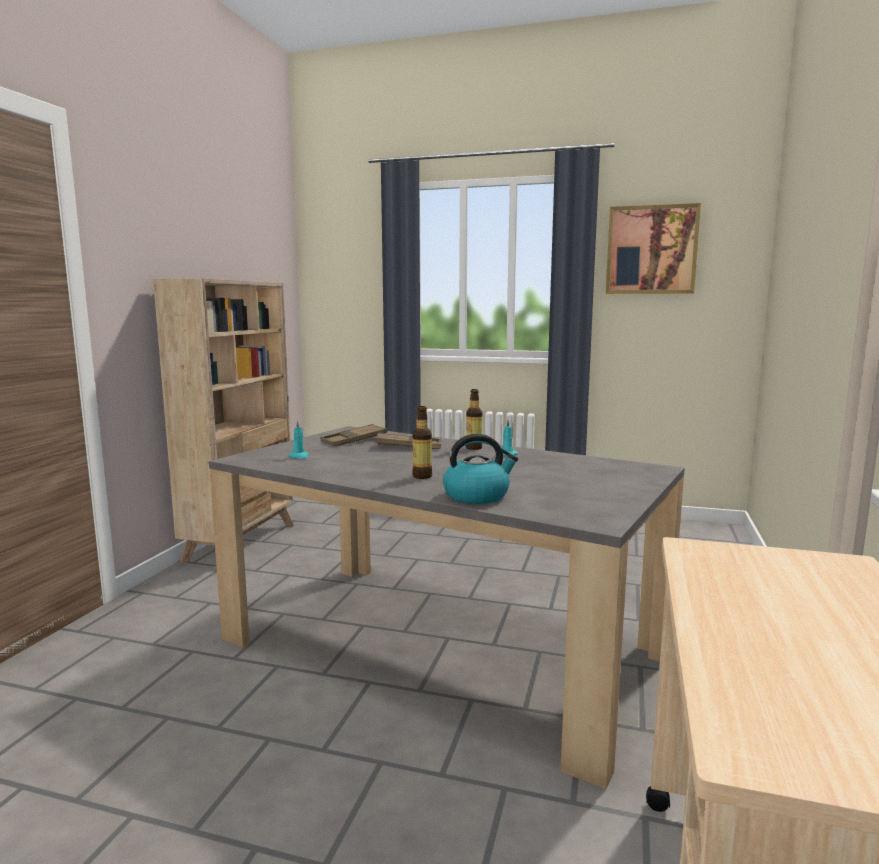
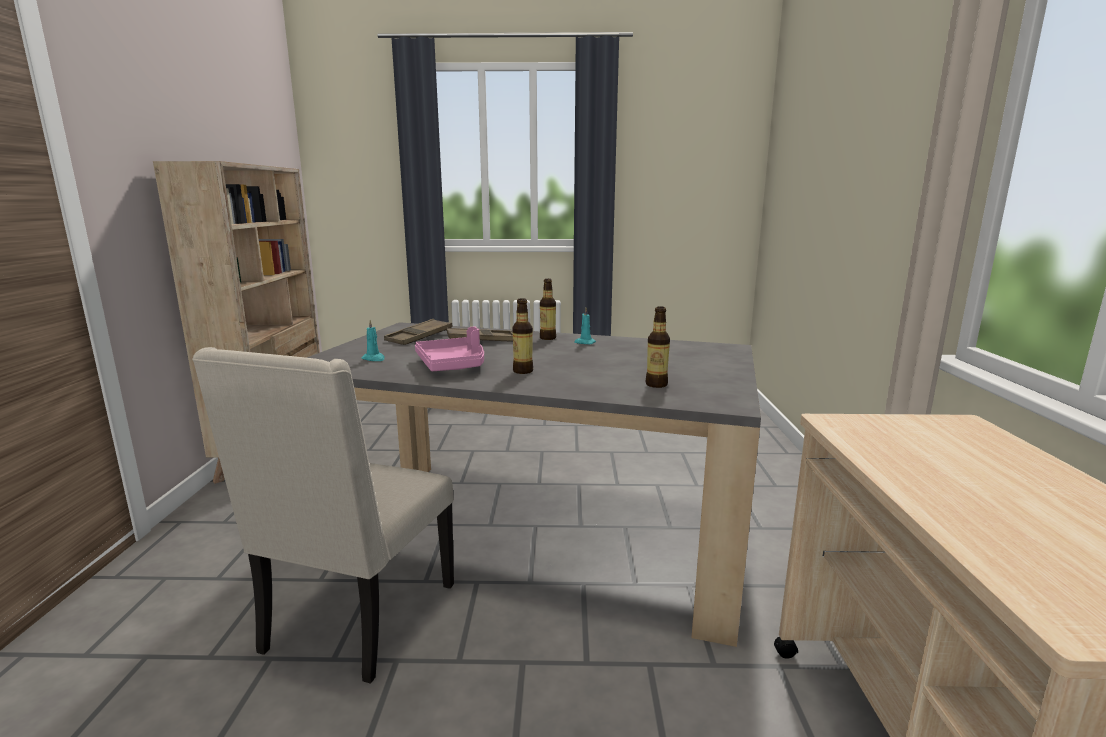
camera: 15 degrees left, 5 degrees up
kettle [443,434,518,504] -> none
picture [606,203,701,294] -> none
none -> beige chair [192,347,454,684]
none -> pink tray [415,327,484,371]
none -> bottle [646,306,670,388]

